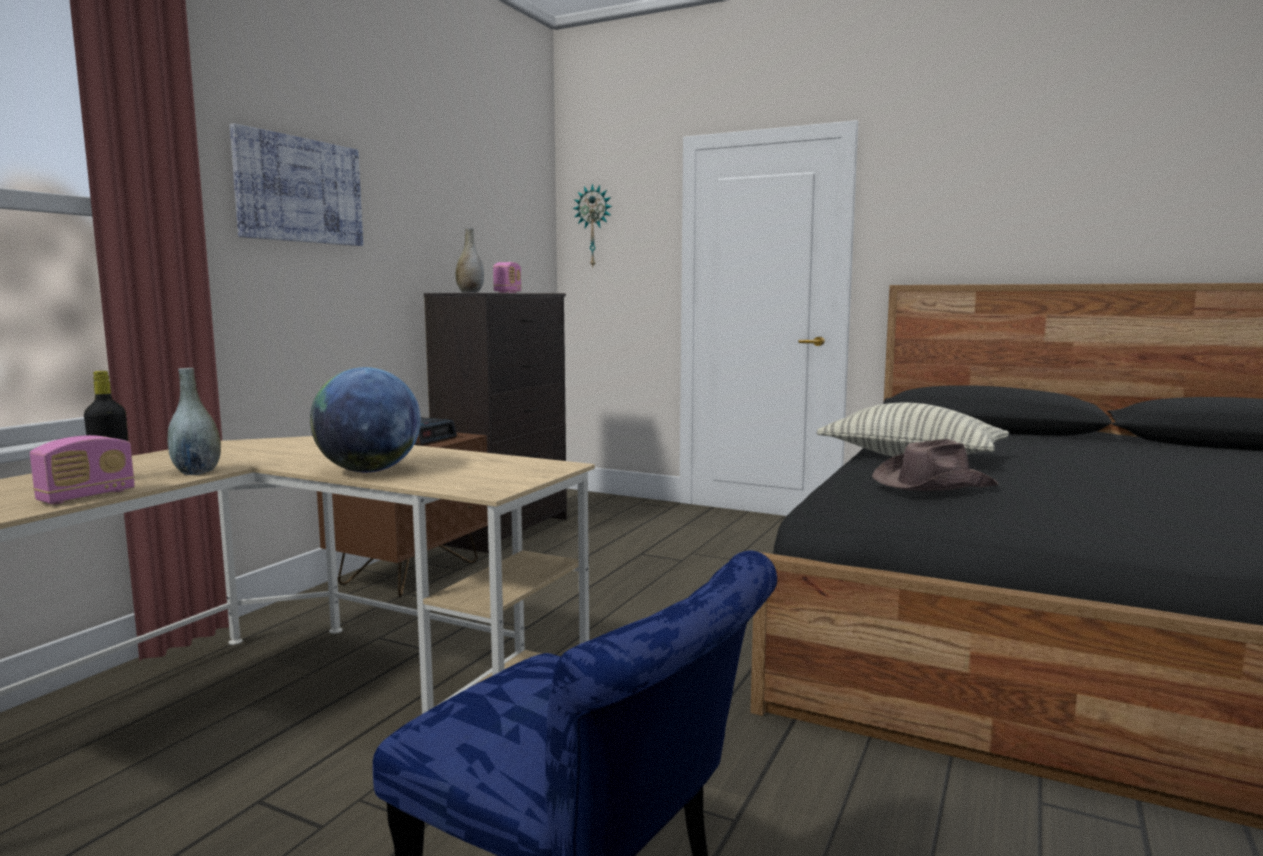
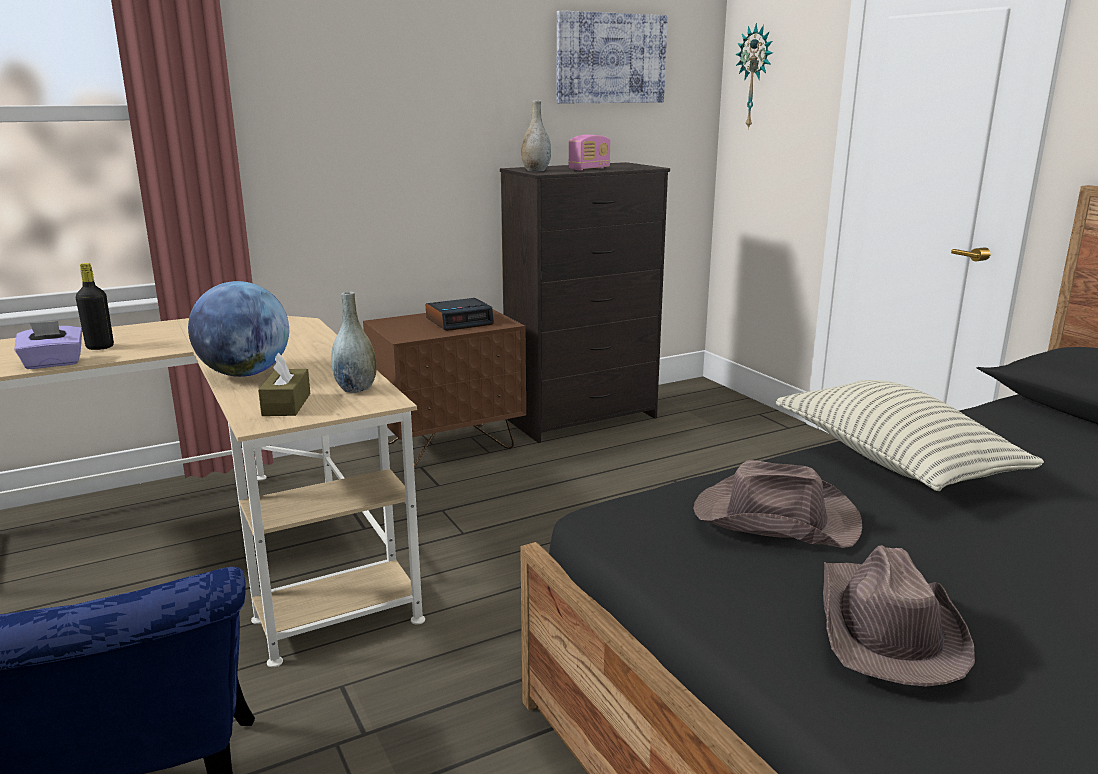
camera: 35 degrees right, 10 degrees up
radio [30,435,135,504] -> purple tissue box [14,321,82,369]
grey vase [168,368,221,475] -> grey vase moved to [331,292,377,393]
picture [230,123,363,246] -> picture moved to [557,11,668,103]
none -> brown tissue box [258,353,310,416]
none -> brown hat [823,545,975,687]

